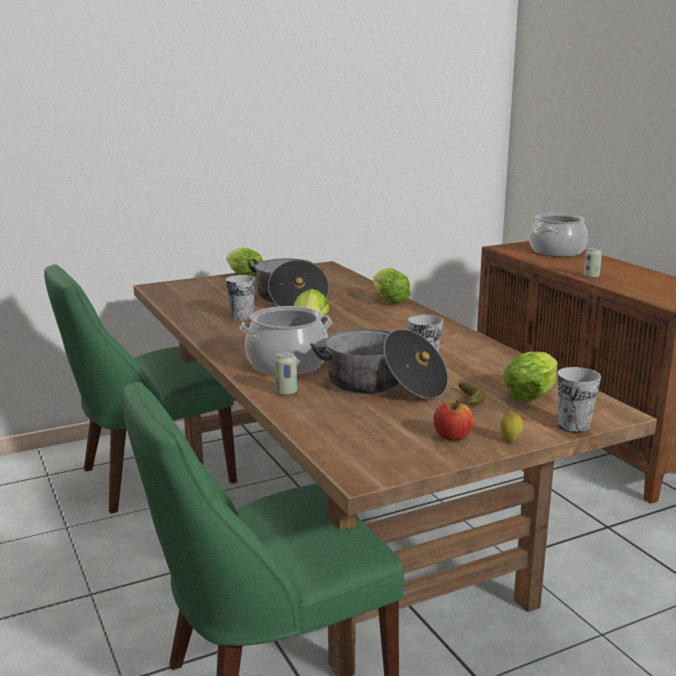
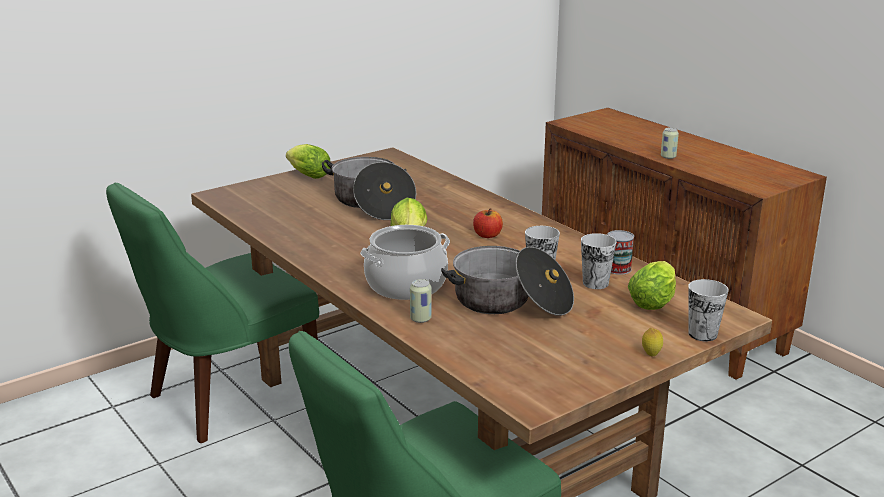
camera: 10 degrees left, 5 degrees up
cup [226,275,256,321] -> cup moved to [581,233,617,289]
lettuce [373,268,411,304] -> none
apple [434,400,474,441] -> apple moved to [473,208,503,238]
banana [459,383,486,405] -> none
cooking pot [529,213,588,257] -> none
none -> can [607,230,634,275]

